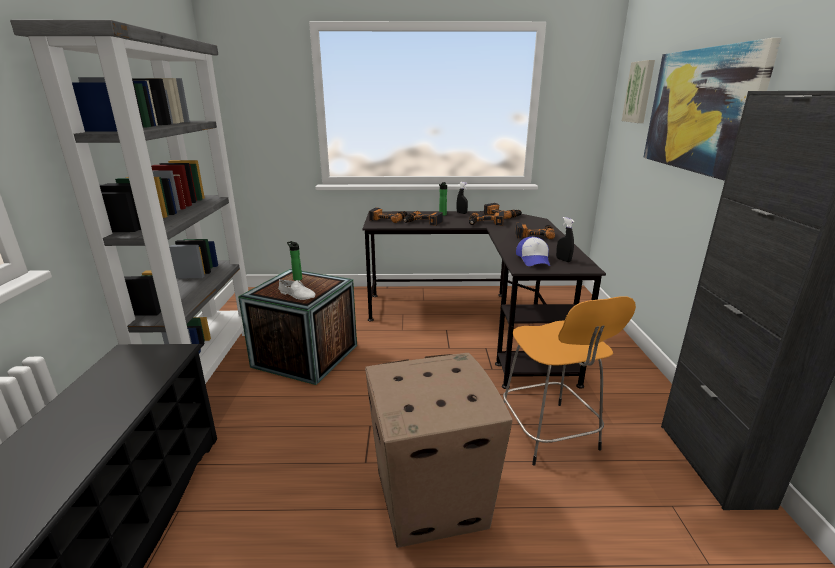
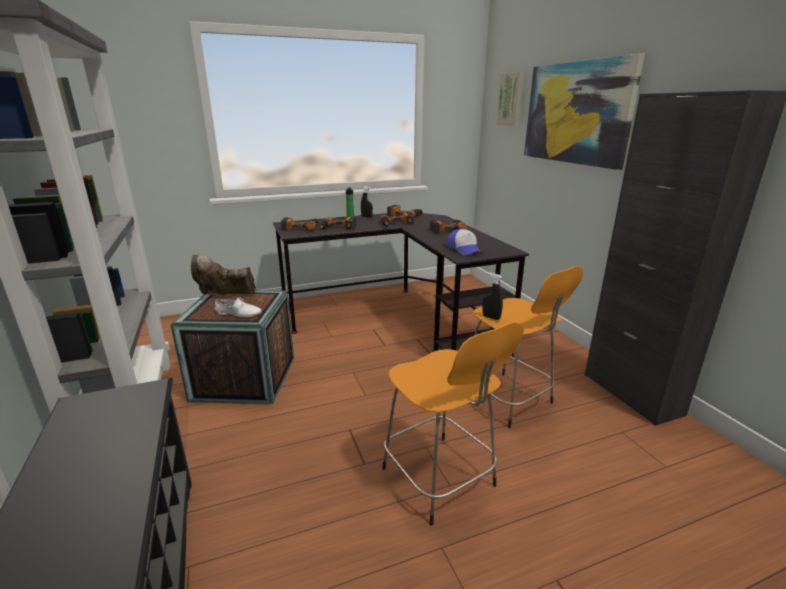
camera: 20 degrees left, 0 degrees up
bottle [287,241,302,281] -> brown boot [191,255,256,295]
cardboard box [365,353,513,548] -> orange stool [382,322,523,526]
black spray bottle [556,217,574,262] -> black spray bottle moved to [482,272,503,320]

